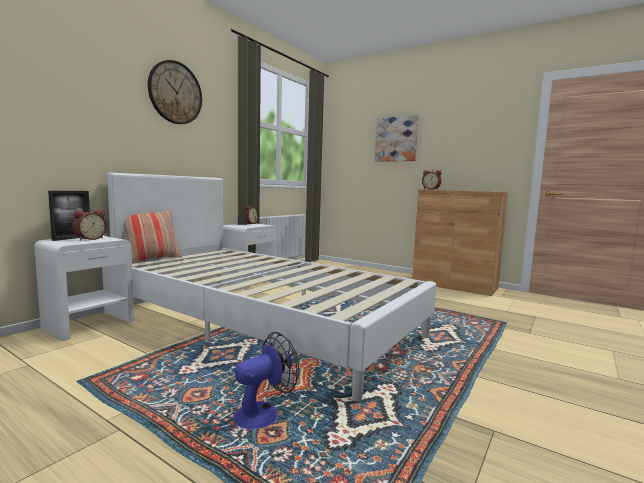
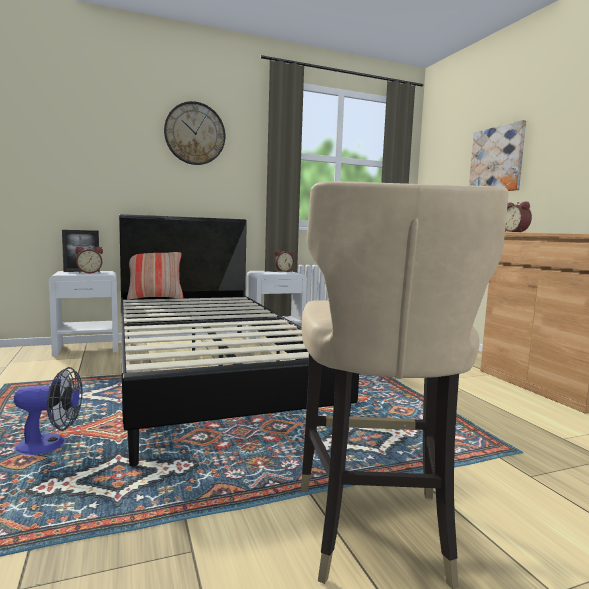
camera: 35 degrees right, 0 degrees up
white bed [107,173,436,401] -> black bed [119,214,359,466]
none -> beige chair [301,181,509,589]

